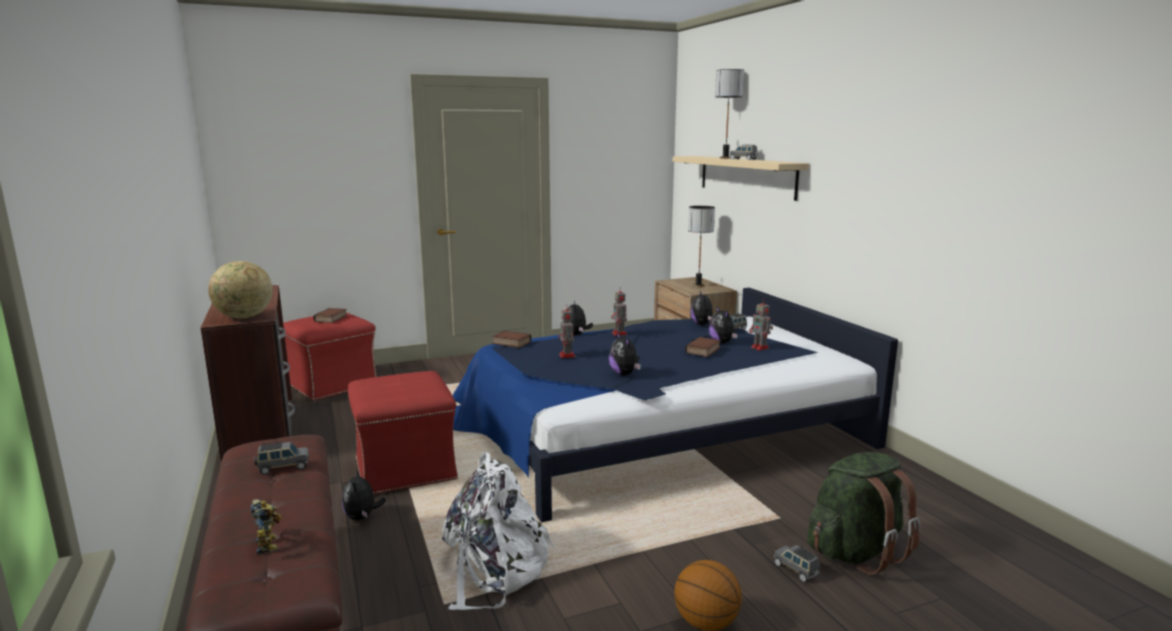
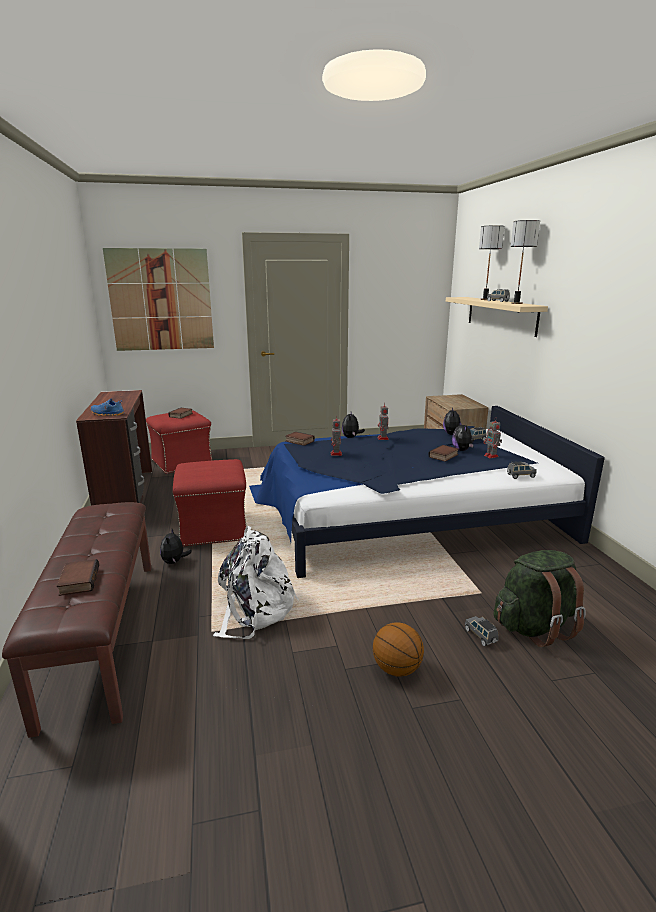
camera: 10 degrees right, 5 degrees up
globe [208,261,273,318] -> blue shoe [91,399,125,416]
toy robot [251,499,282,554] -> book [57,559,99,596]
grey toy car [254,441,309,475] -> grey toy car moved to [507,461,537,479]
plush toy [609,332,641,376] -> none
table lamp [688,206,715,287] -> table lamp moved to [511,220,540,304]
none -> picture [103,248,214,351]

